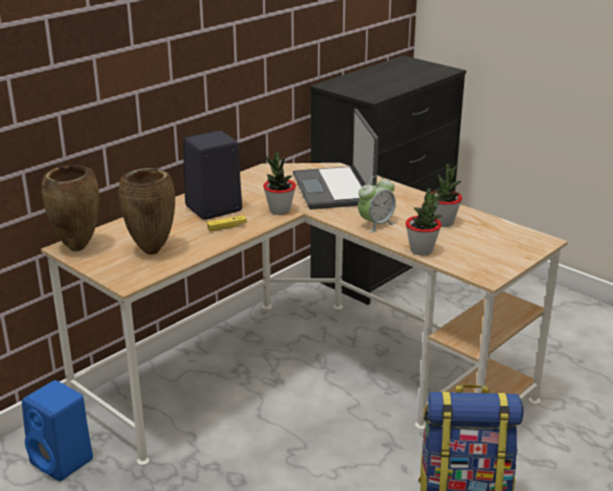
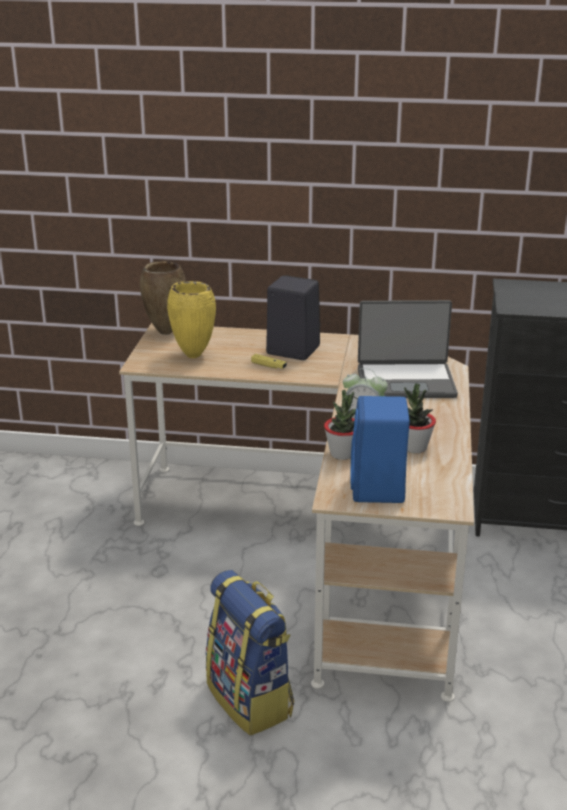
camera: 55 degrees right, 0 degrees up
blue speaker [22,380,93,481] -> blue speaker moved to [351,396,410,503]
brown vase [118,168,175,255] -> yellow vase [167,281,216,358]
potted plant [263,153,296,215] -> none
laptop [293,109,378,209] -> laptop turned 135 degrees counterclockwise [358,300,458,398]

